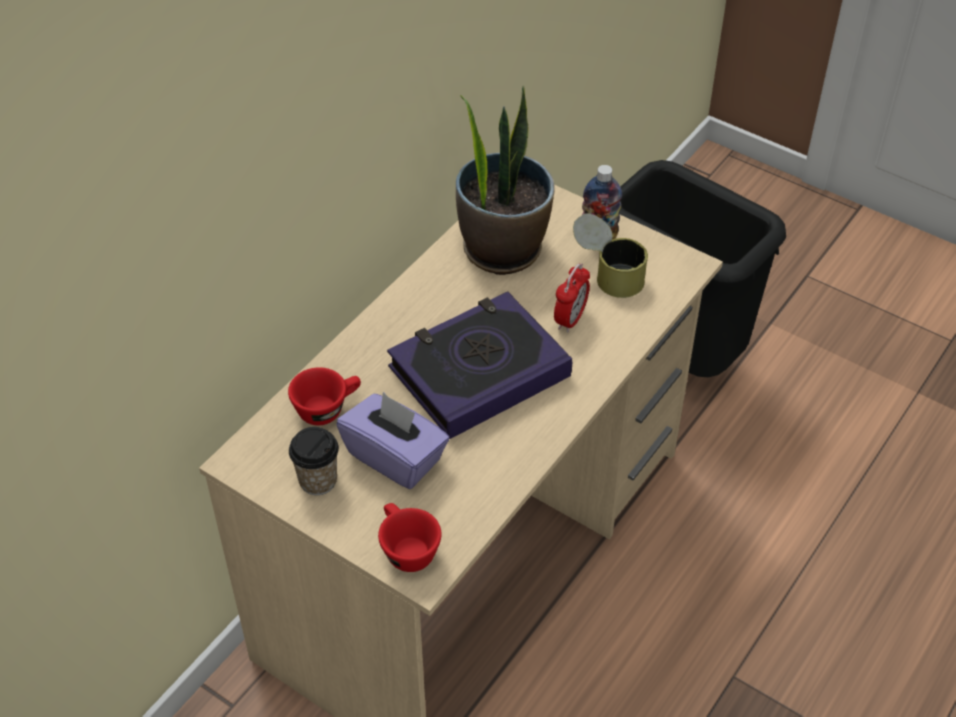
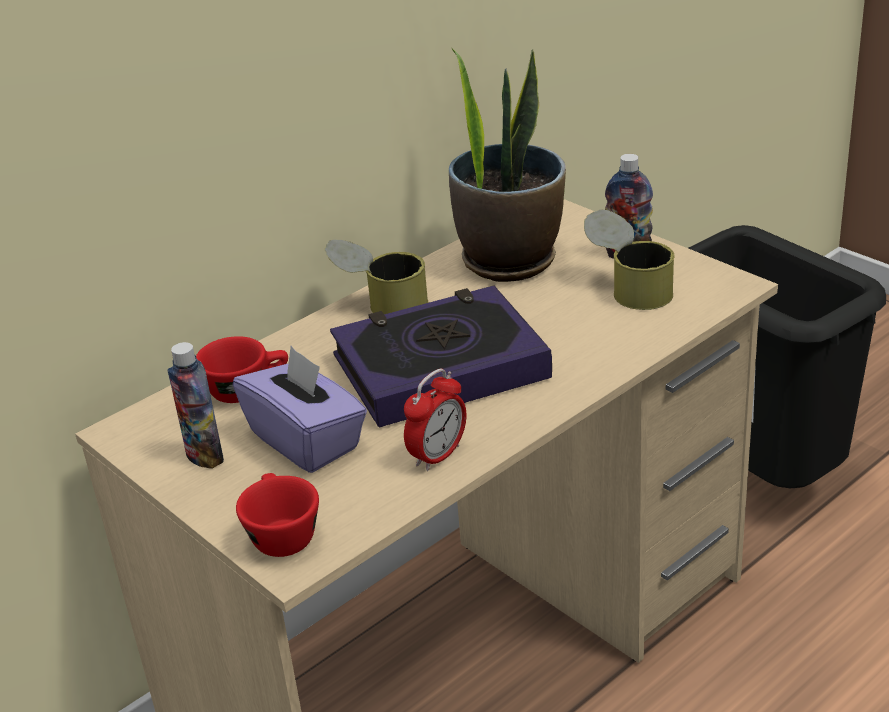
camera: 15 degrees right, 15 degrees down
cup [289,427,339,495] -> bottle [167,342,224,469]
alarm clock [554,263,590,333] -> alarm clock moved to [404,369,467,471]
none -> can [324,239,428,314]

